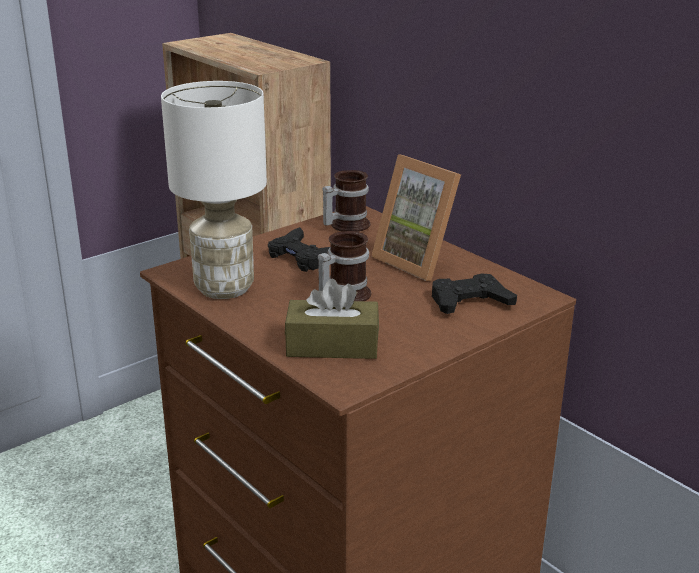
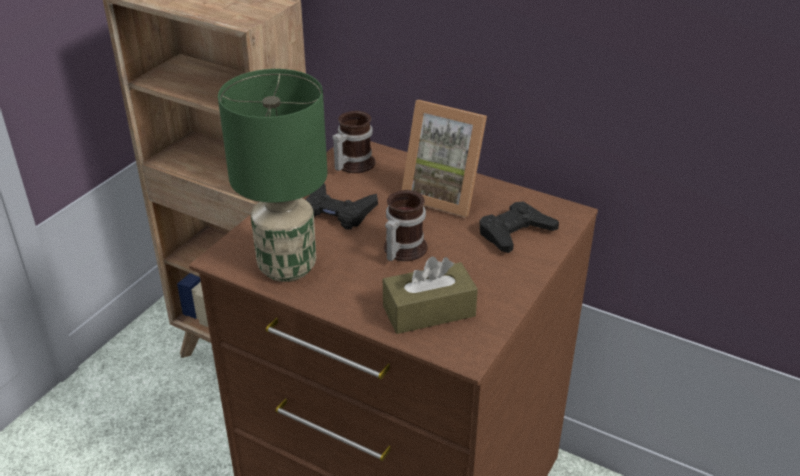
camera: 20 degrees left, 10 degrees up
white table lamp [161,81,267,299] -> green table lamp [218,69,327,282]

